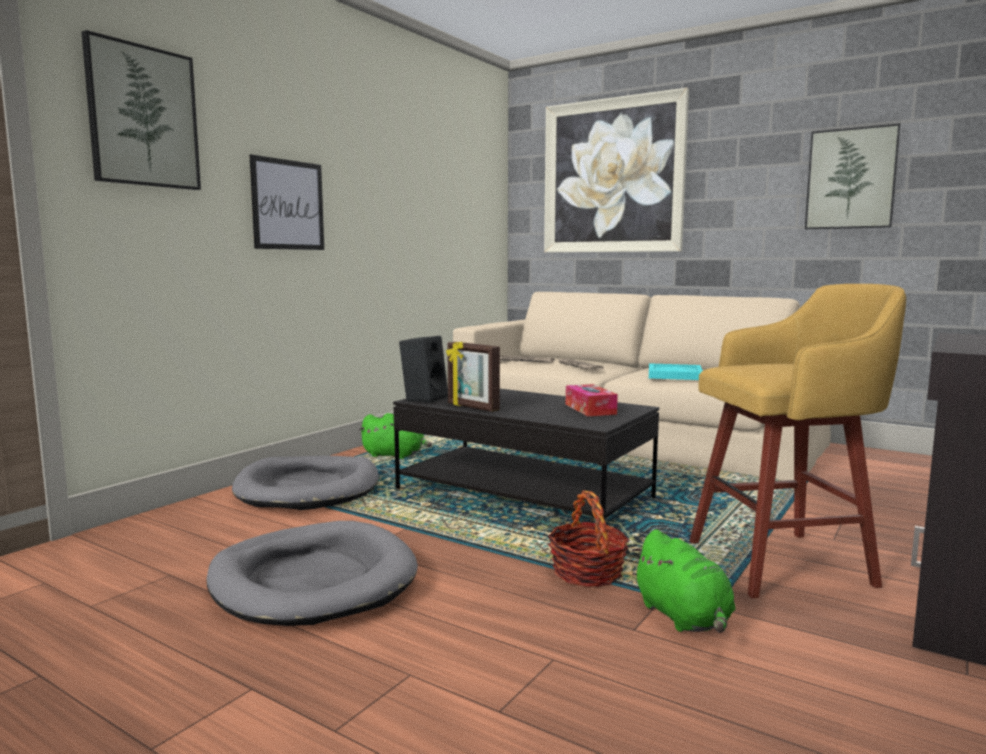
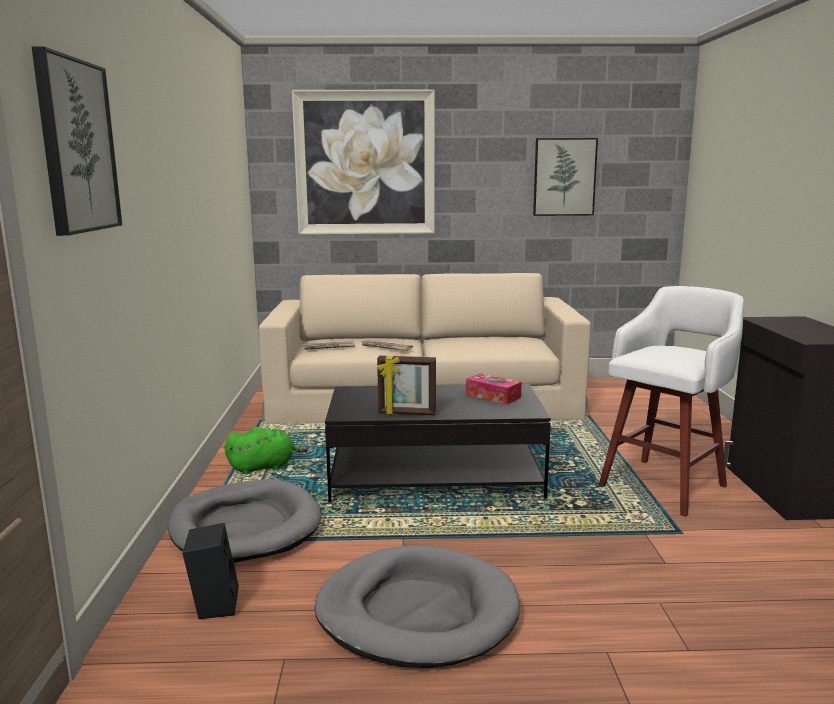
camera: 35 degrees left, 5 degrees up
picture [249,154,324,250] -> none
black speaker [399,336,448,403] -> black speaker moved to [182,523,239,619]
basket [547,490,629,587] -> none
green plush toy [632,530,735,633] -> none
turquoise tray [649,363,703,380] -> none
yellow stool [689,284,906,598] -> white stool [599,286,744,517]

